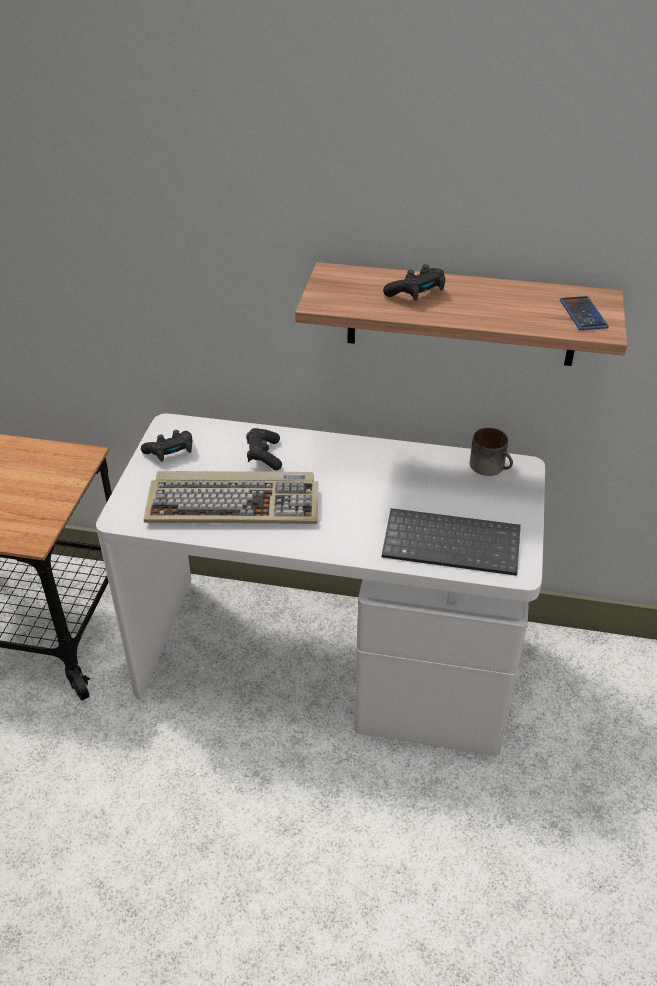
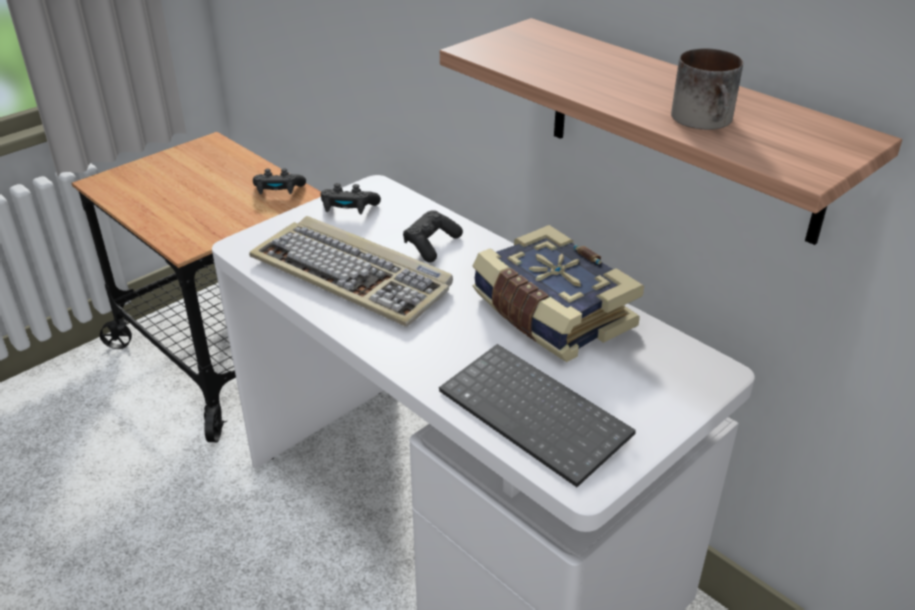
camera: 35 degrees right, 5 degrees down
black game controller [383,264,446,301] -> black game controller moved to [253,168,306,195]
mug [470,427,513,476] -> mug moved to [671,48,743,130]
phone [560,296,609,330] -> none
none -> book [473,225,644,362]

